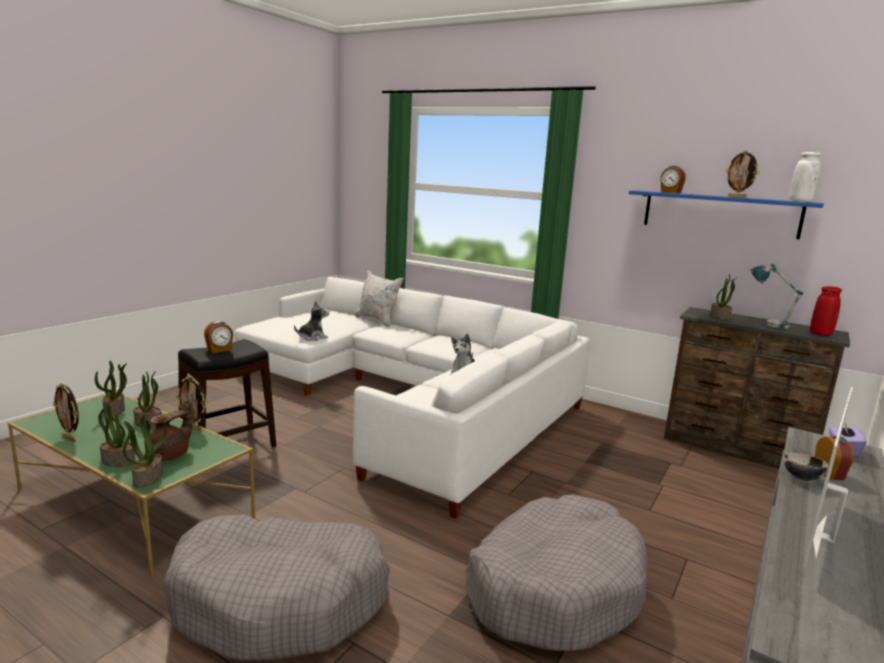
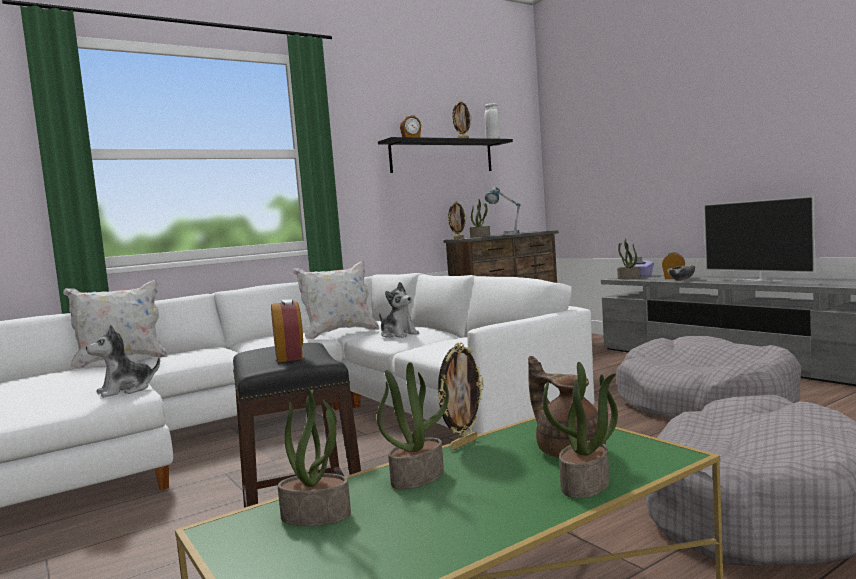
camera: 65 degrees left, 10 degrees down
picture frame [53,383,79,442] -> picture frame moved to [448,201,467,239]
potted plant [123,416,167,488] -> potted plant moved to [617,238,641,279]
plush toy [294,301,329,341] -> plush toy turned 120 degrees counterclockwise [86,325,160,398]
blue shelf [629,190,824,239] -> black shelf [378,137,513,173]
red vase [810,286,842,336] -> none
none -> white pillow [292,261,379,339]

